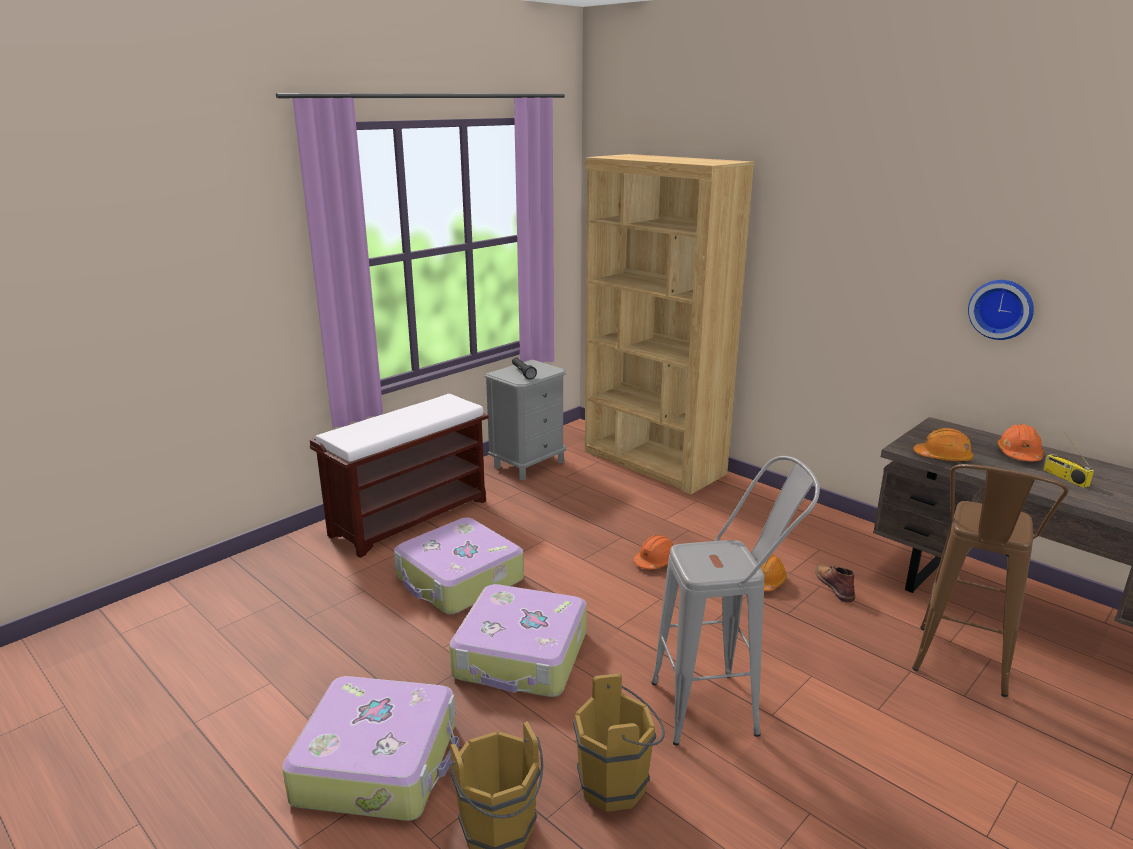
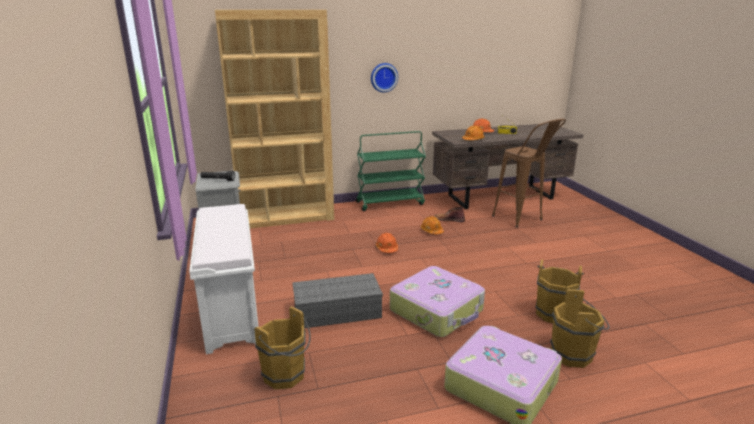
camera: 60 degrees left, 0 degrees up
brown bench [310,394,489,558] -> white bench [189,204,259,354]
suitcase [394,517,524,614] -> grey storage box [292,273,383,328]
grey stool [652,456,820,746] -> none
wall clock [968,280,1034,340] -> wall clock moved to [371,63,398,93]
none -> brown bucket [254,306,311,389]
none -> green cart [356,131,426,211]

